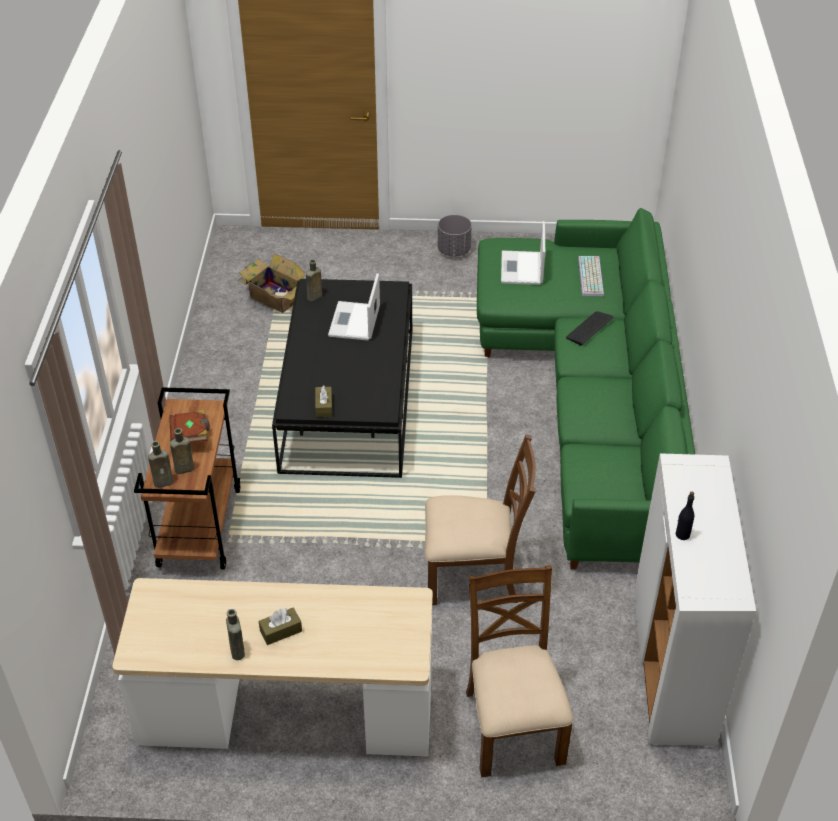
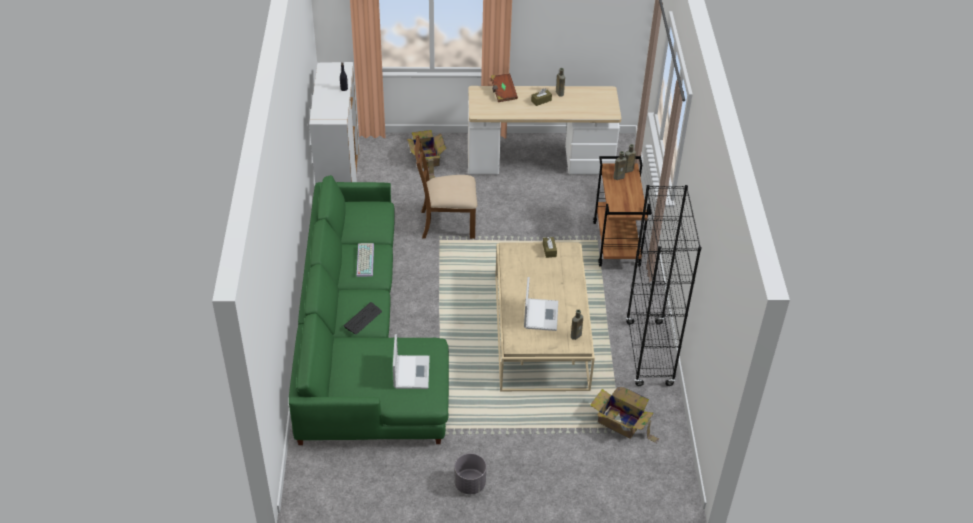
camera: 175 degrees right, 0 degrees up
brown book [169,410,210,443] -> brown book moved to [491,73,518,102]
black coffee table [272,279,412,478] -> beige coffee table [495,242,595,391]
brown chair [466,565,573,777] -> cardboard box [406,130,446,179]
keyboard [578,256,604,296] -> keyboard moved to [356,243,374,277]
none -> black bookcase [625,185,702,386]

